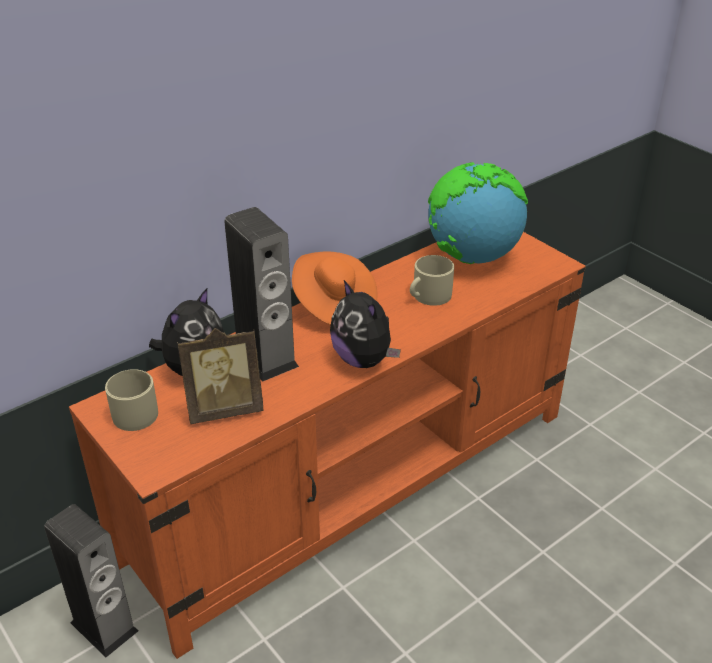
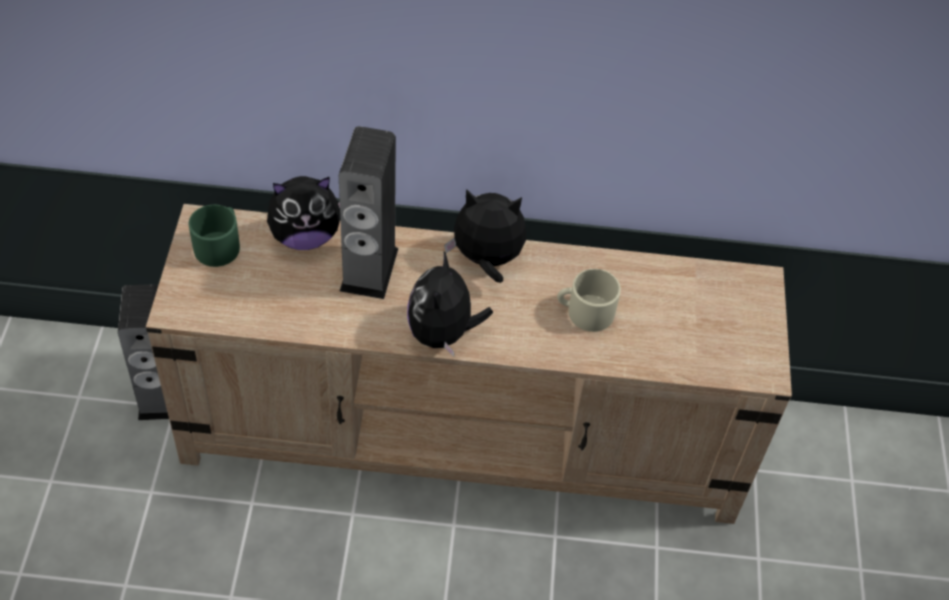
camera: 40 degrees right, 15 degrees up
orange tv stand [69,232,586,659] -> beige tv stand [146,204,792,524]
beige mug [105,369,158,431] -> green mug [188,205,240,267]
picture frame [177,328,264,424] -> none
orange hat [292,251,378,325] -> plush toy [444,189,527,283]
globe [428,162,528,264] -> none

